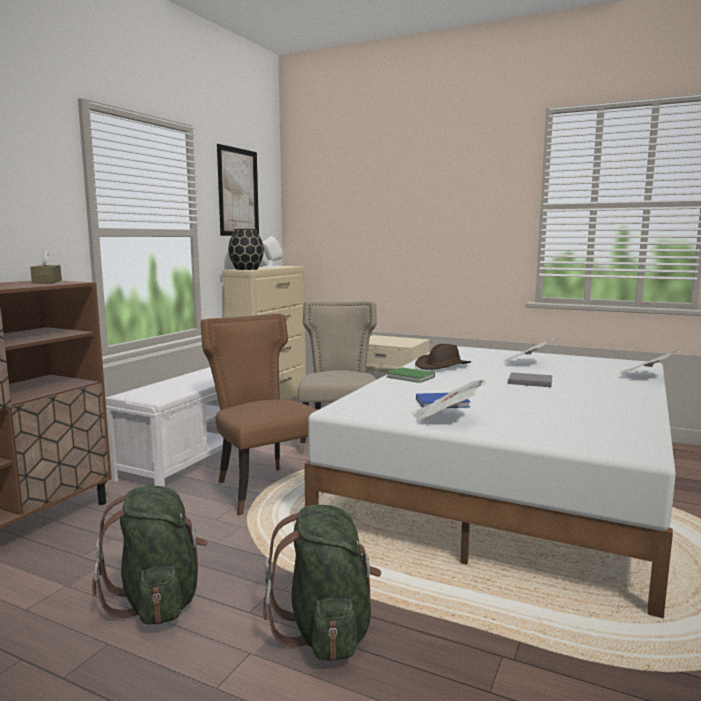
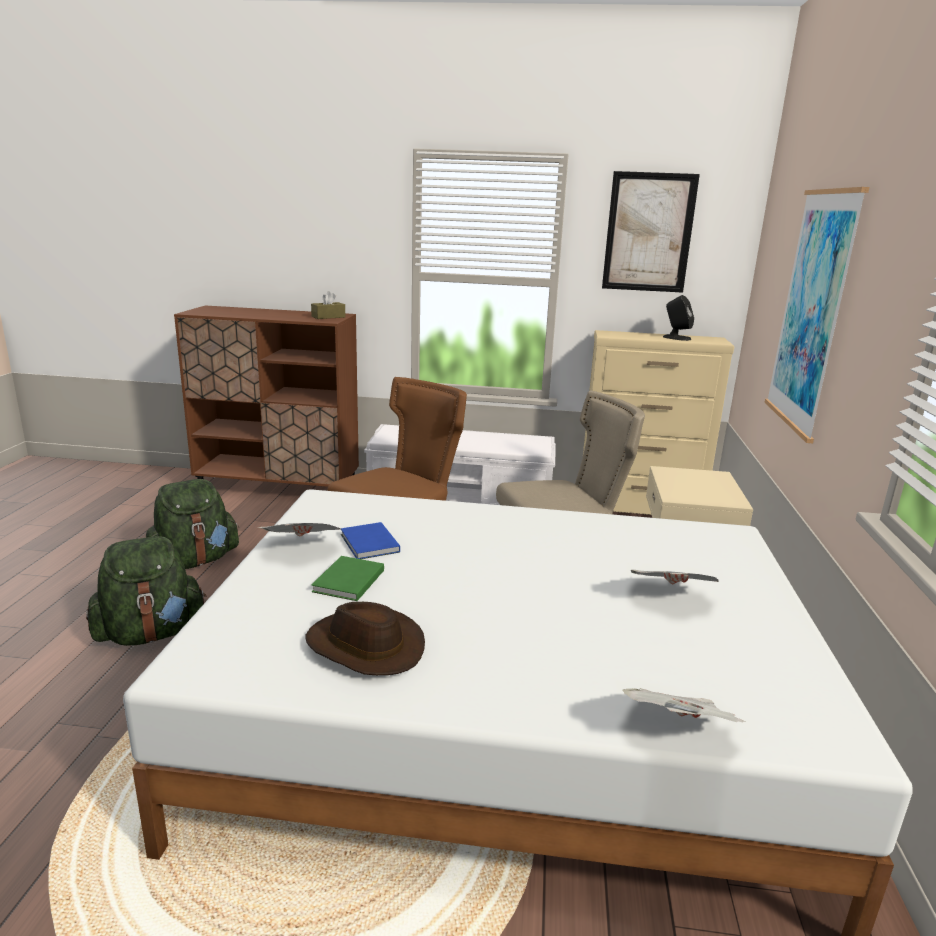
camera: 70 degrees right, 10 degrees up
black vase [228,229,264,270] -> none
white speaker [263,236,283,268] -> black speaker [663,295,694,341]
green book [386,367,435,383] -> green book moved to [311,556,384,601]
brown hat [415,344,471,369] -> brown hat moved to [305,602,425,675]
grey book [508,372,552,387] -> none
none -> picture [765,187,870,443]

